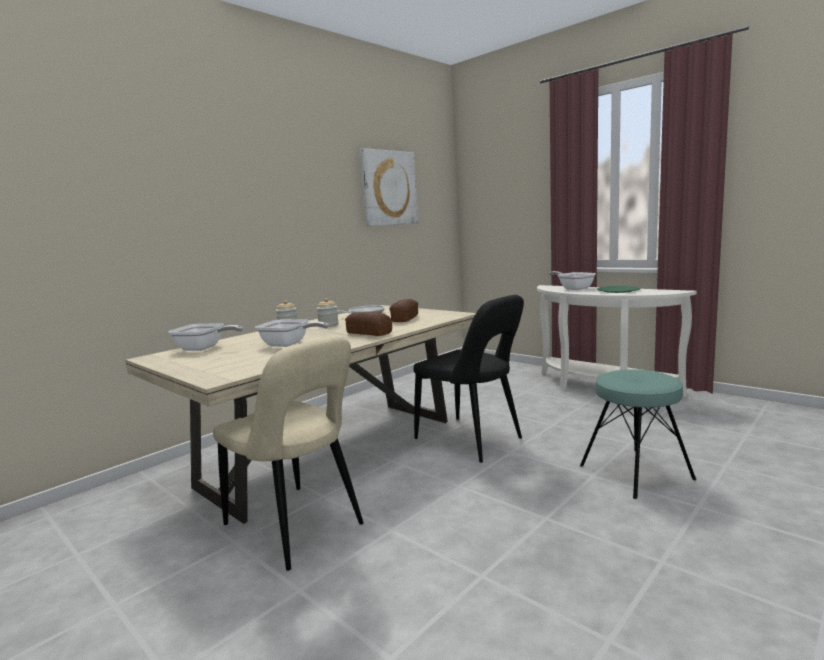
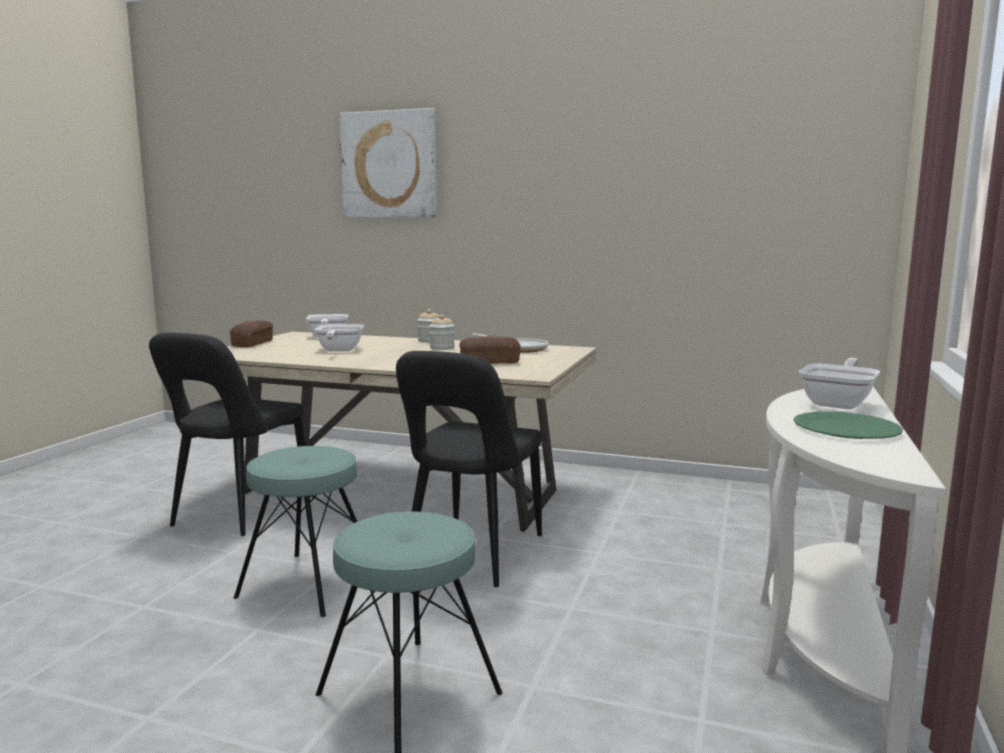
camera: 65 degrees right, 0 degrees up
beige chair [213,336,363,571] -> black chair [149,333,311,536]
bread [345,312,392,336] -> bread moved to [230,320,273,347]
picture [359,148,418,226] -> picture moved to [339,108,437,218]
none -> turquoise stool [234,446,358,617]

